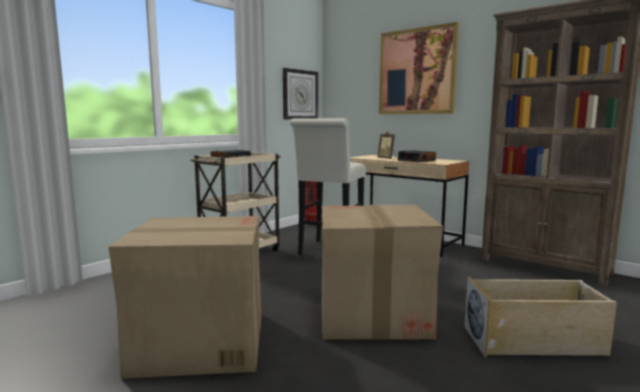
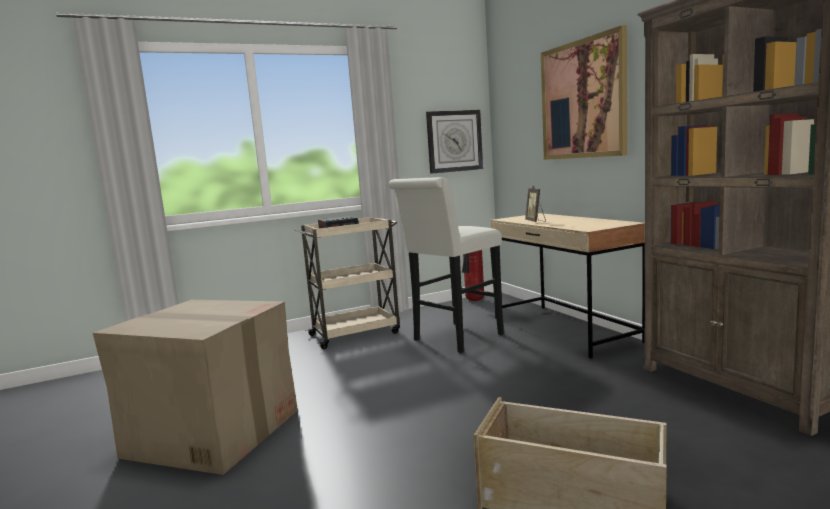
camera: 25 degrees right, 0 degrees up
cardboard box [322,205,443,340] -> none
alarm clock [397,150,436,162] -> none

